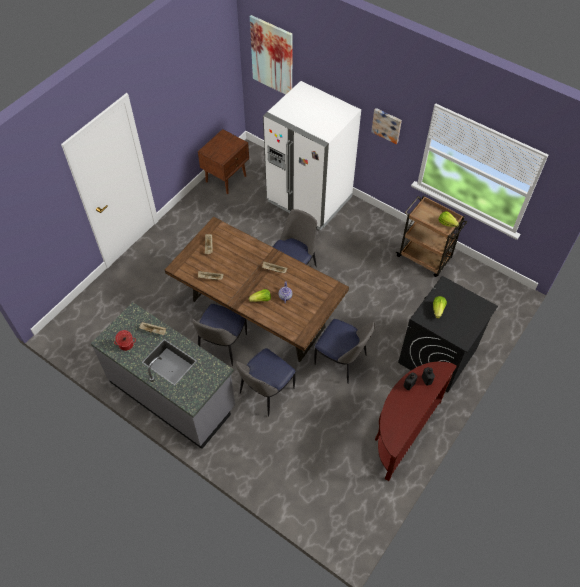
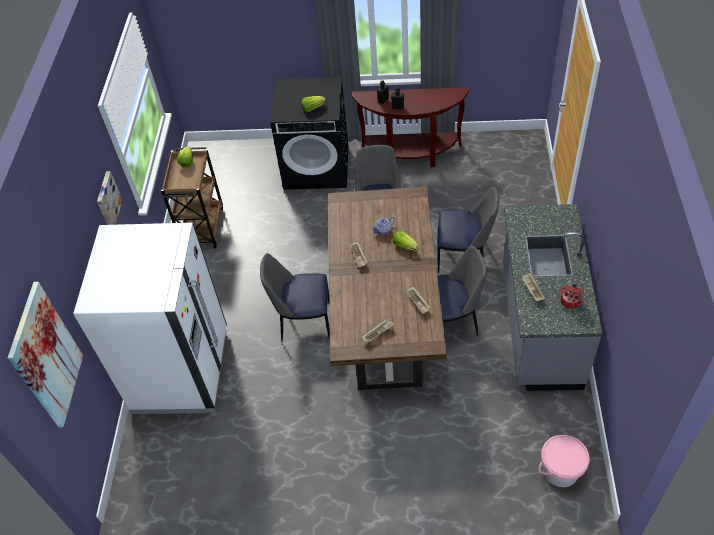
camera: 120 degrees left, 5 degrees down
brown nightstand [198,129,249,194] -> none
none -> pink bucket [539,435,590,487]

